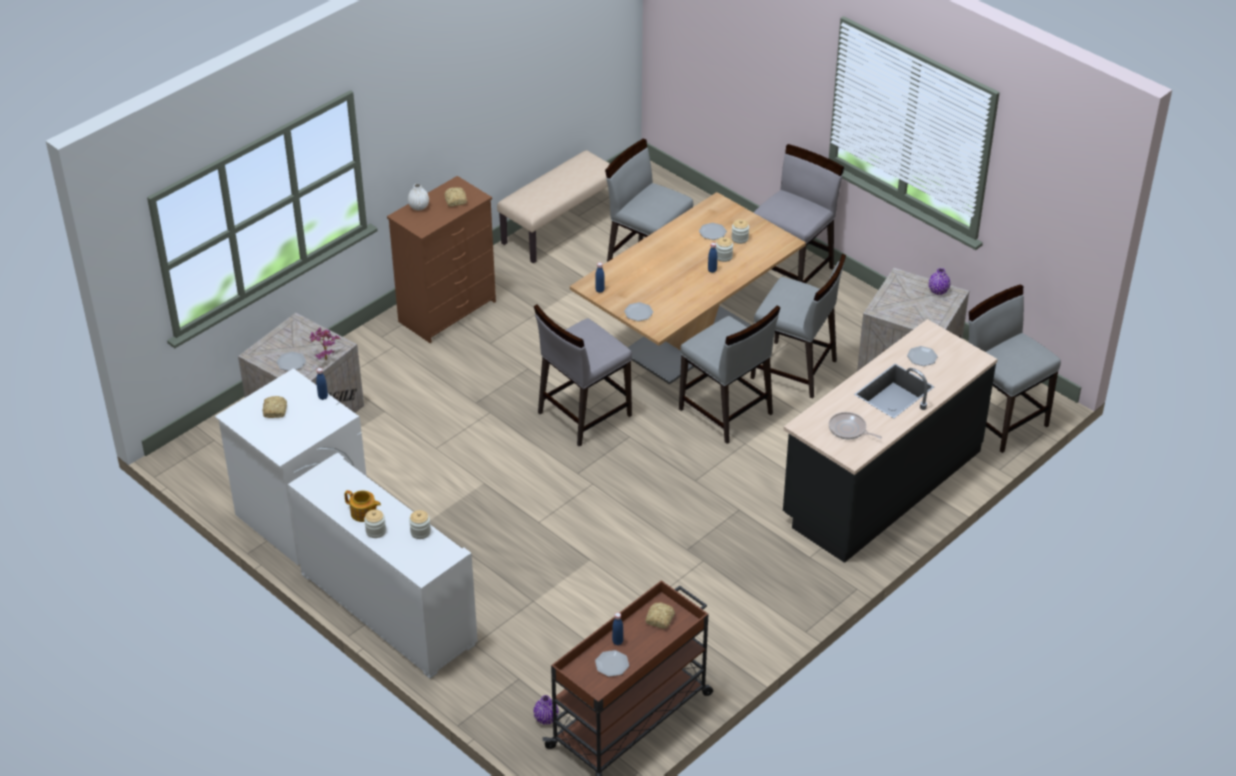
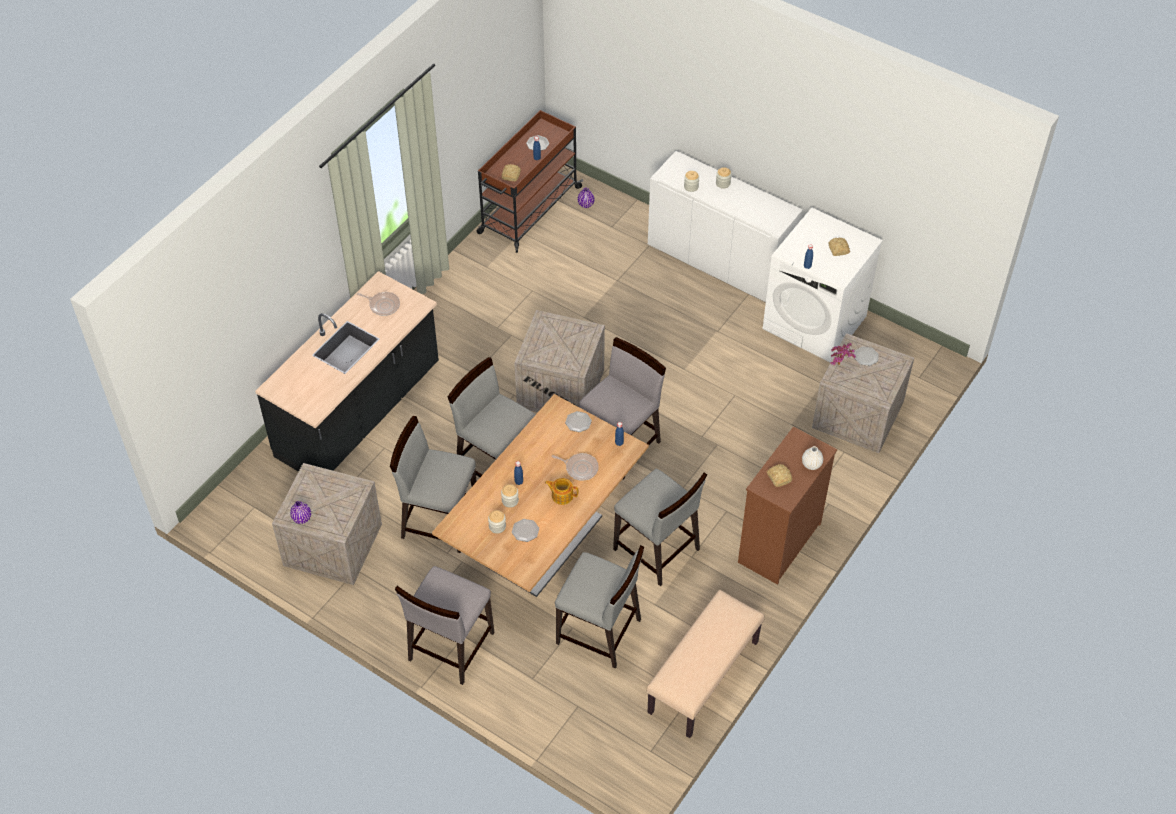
camera: 170 degrees right, 10 degrees up
teapot [344,490,381,522] -> teapot moved to [545,478,578,505]
plate [907,346,938,366] -> none
grey chair [969,284,1061,453] -> grey chair moved to [613,469,707,586]
none -> crate [514,310,605,412]
none -> frying pan [552,453,599,481]

